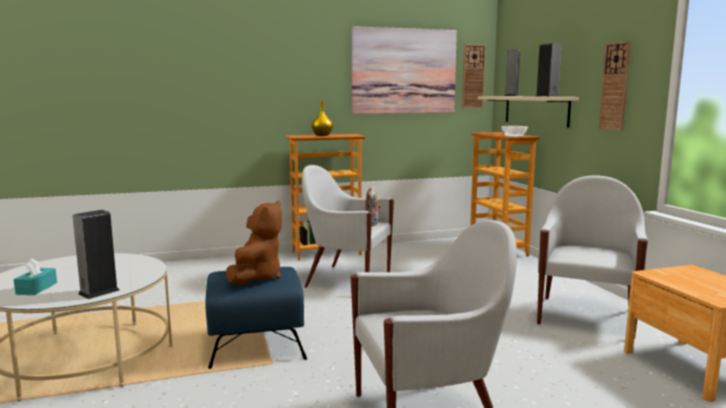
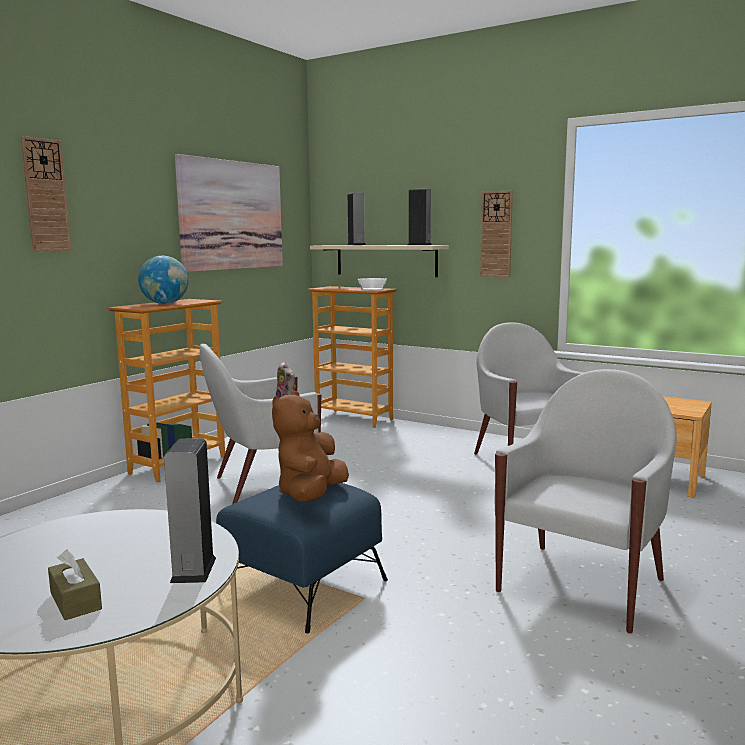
camera: 40 degrees left, 0 degrees up
turquoise tissue box [14,258,57,295] -> brown tissue box [48,549,102,620]
brown plush toy [226,200,282,285] -> brown plush toy turned 135 degrees counterclockwise [272,391,349,502]
yellow vase [312,101,333,136] -> globe [138,256,189,304]
wall clock [462,44,486,108] -> wall clock moved to [21,136,71,252]

